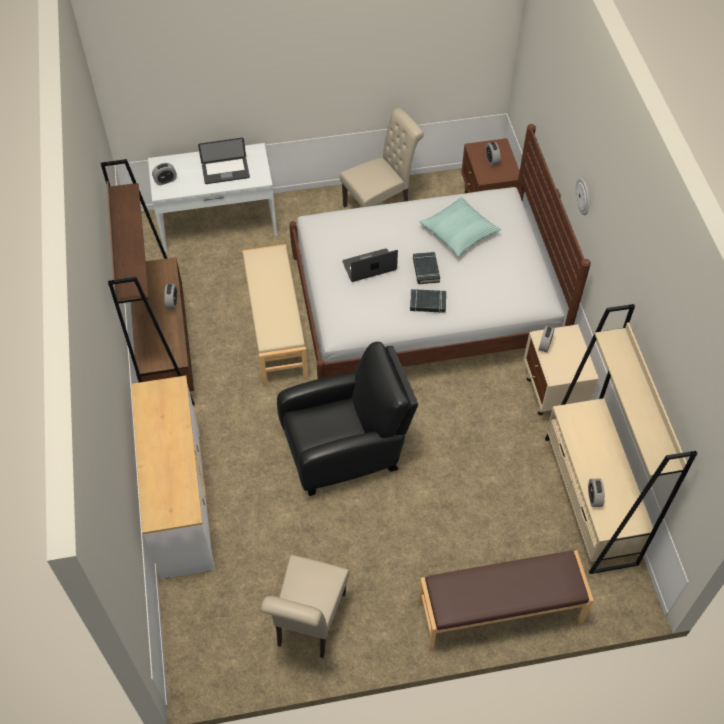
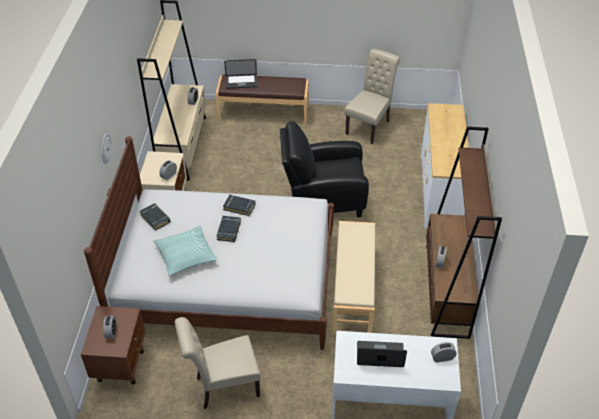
camera: 165 degrees left, 10 degrees down
laptop [342,248,398,282] -> laptop moved to [224,59,258,89]
none -> black book [139,203,170,230]

